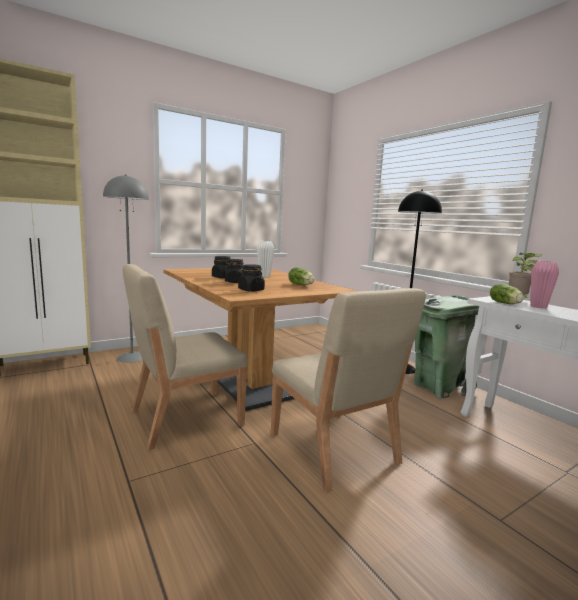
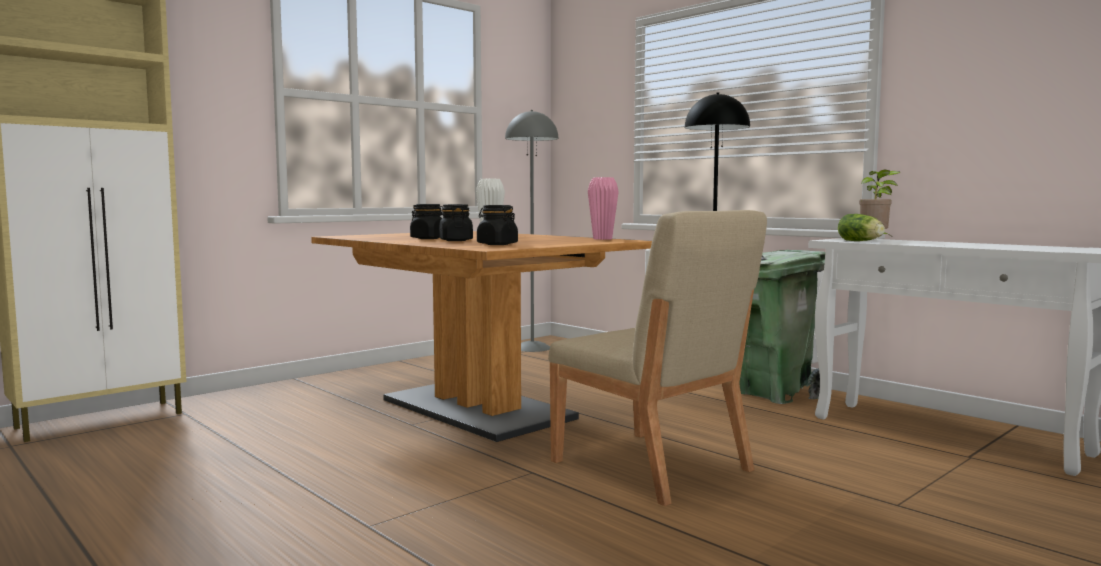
camera: 10 degrees left, 5 degrees down
grey floor lamp [103,174,149,363] -> grey floor lamp moved to [505,110,559,352]
beige chair [123,264,248,450] -> none
lettuce [288,267,315,285] -> none
pink vase [530,261,559,309] -> pink vase moved to [588,177,619,240]

